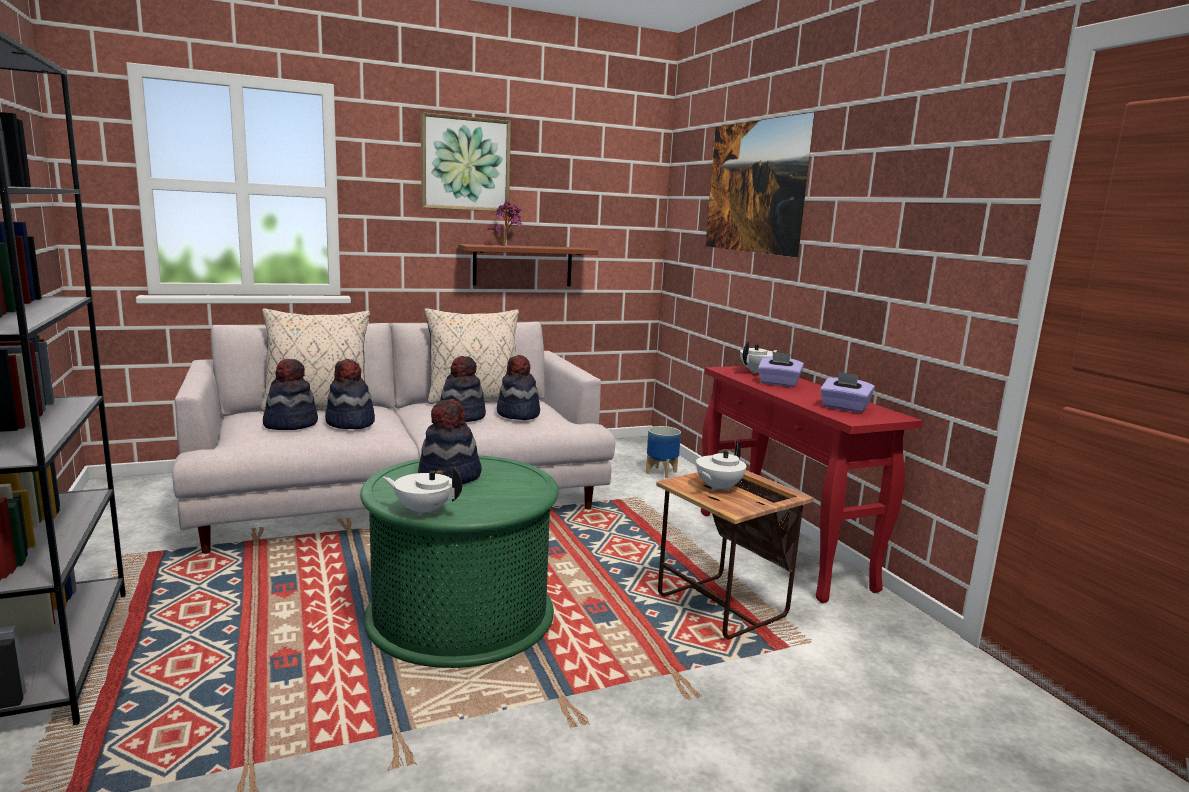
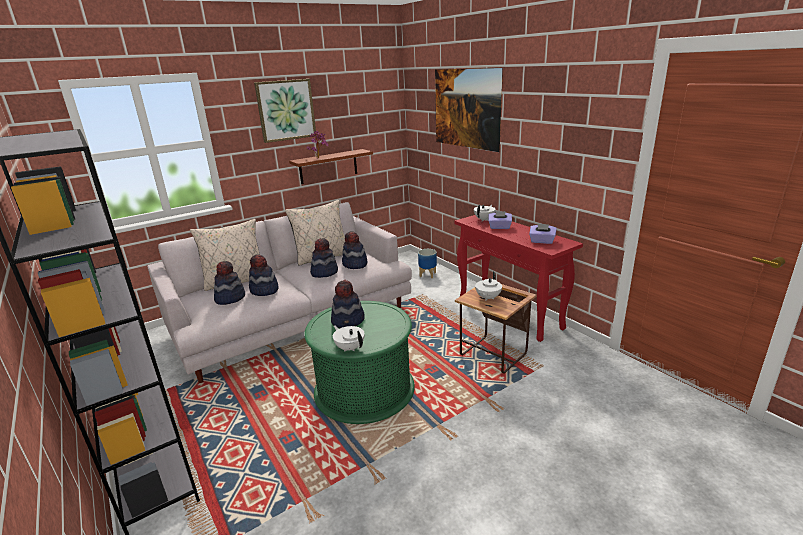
camera: 10 degrees left, 10 degrees up
white teapot [383,467,462,517] -> white teapot turned 45 degrees clockwise [333,325,364,352]

